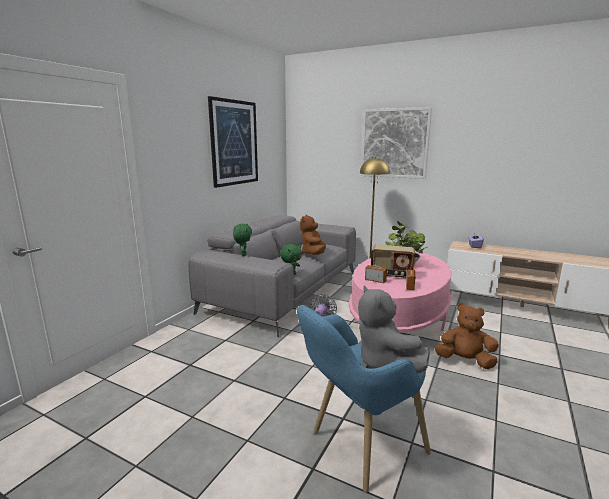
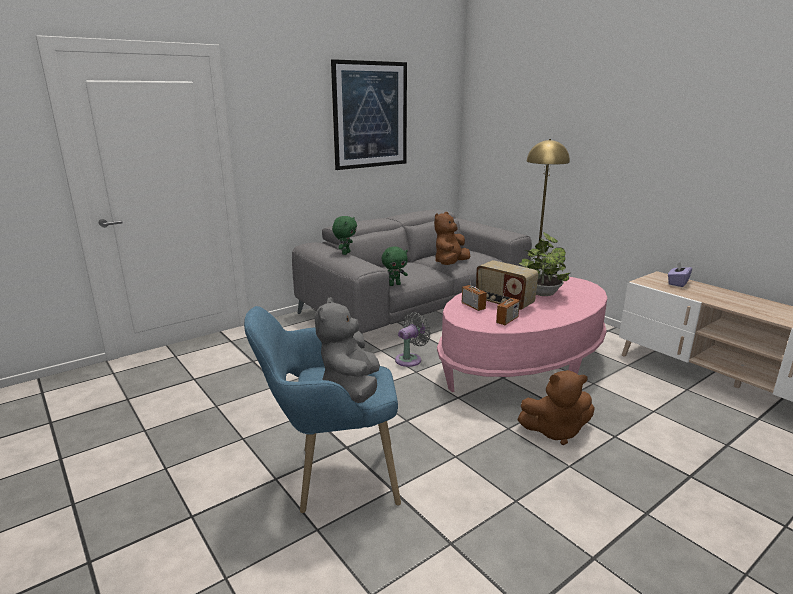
camera: 25 degrees right, 5 degrees up
picture [361,107,432,179] -> none
brown plush toy [435,303,499,369] -> brown plush toy turned 135 degrees clockwise [517,370,595,445]

